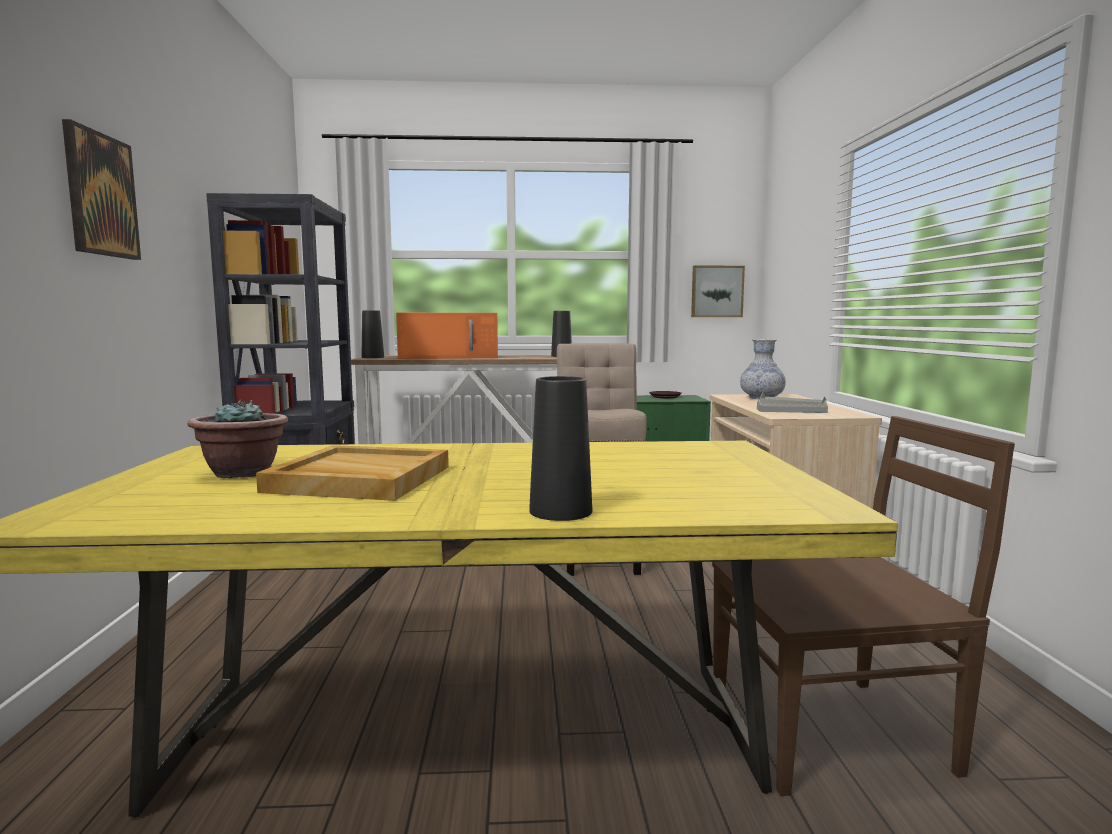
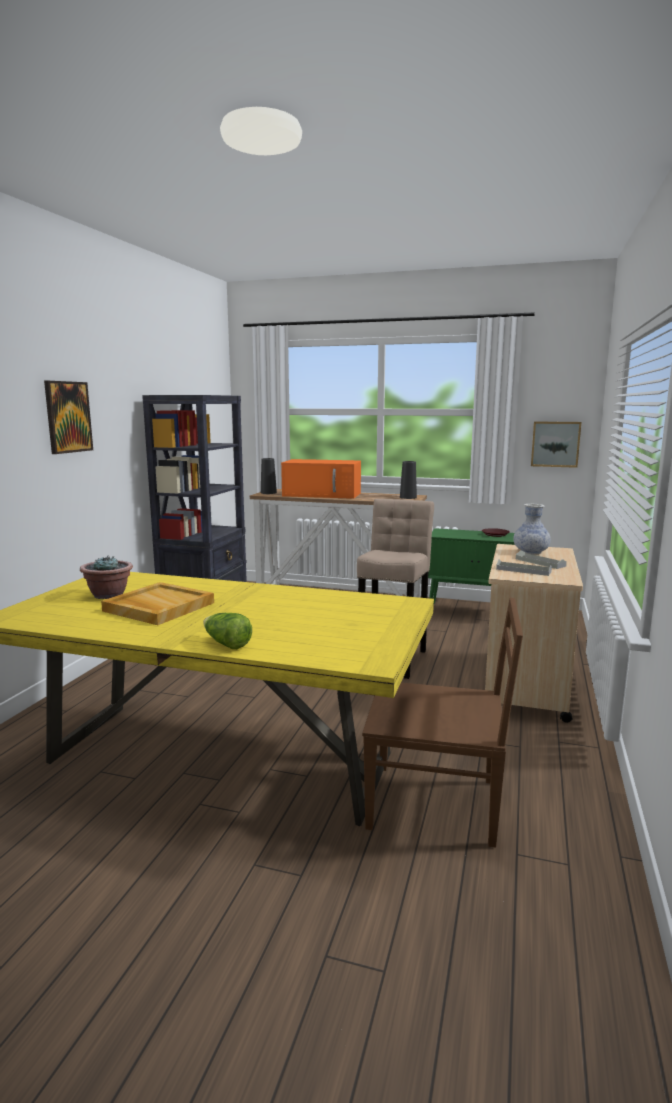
camera: 20 degrees right, 5 degrees up
black vase [529,376,592,521] -> lettuce [203,613,252,649]

